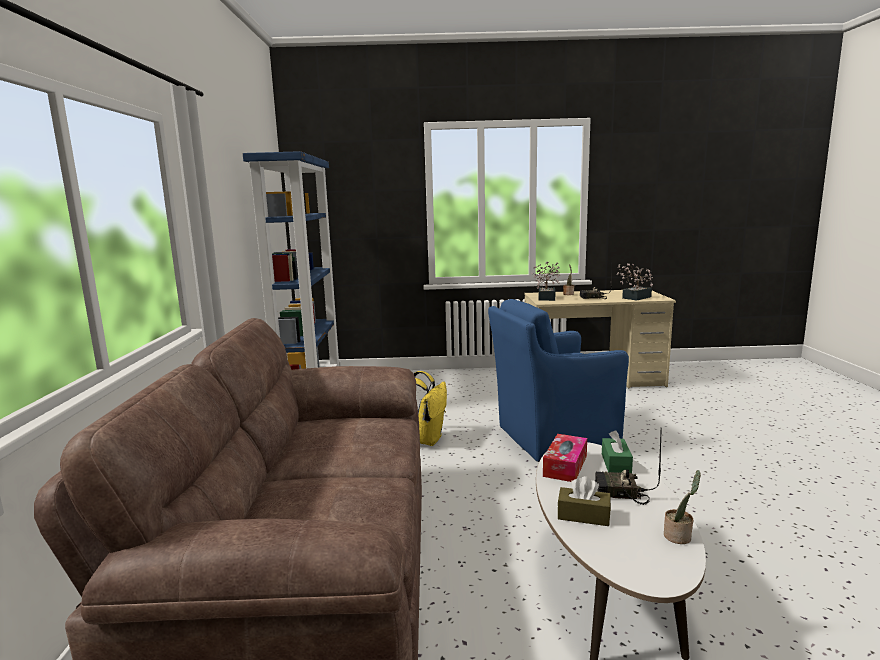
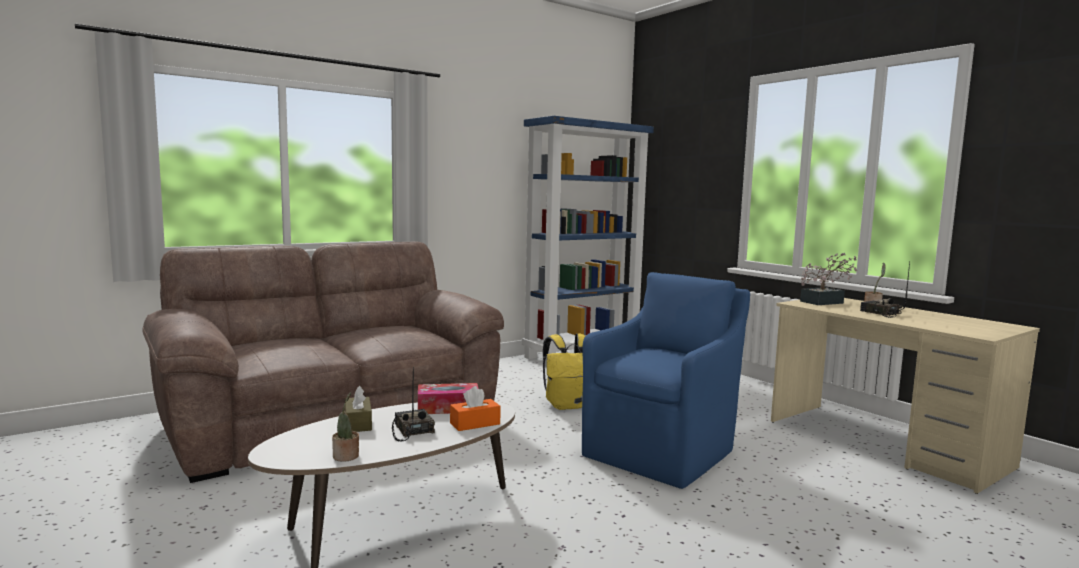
camera: 55 degrees right, 5 degrees down
blue armchair [488,299,629,462] -> blue armchair turned 90 degrees clockwise [582,272,750,489]
green tissue box [602,430,633,473] -> orange tissue box [450,386,501,431]
potted plant [617,263,653,300] -> none

